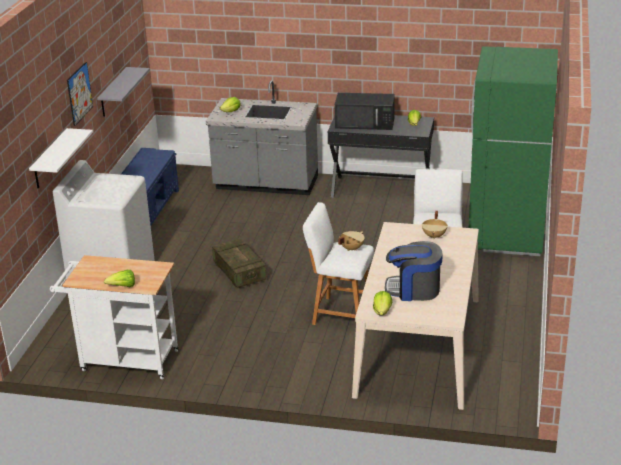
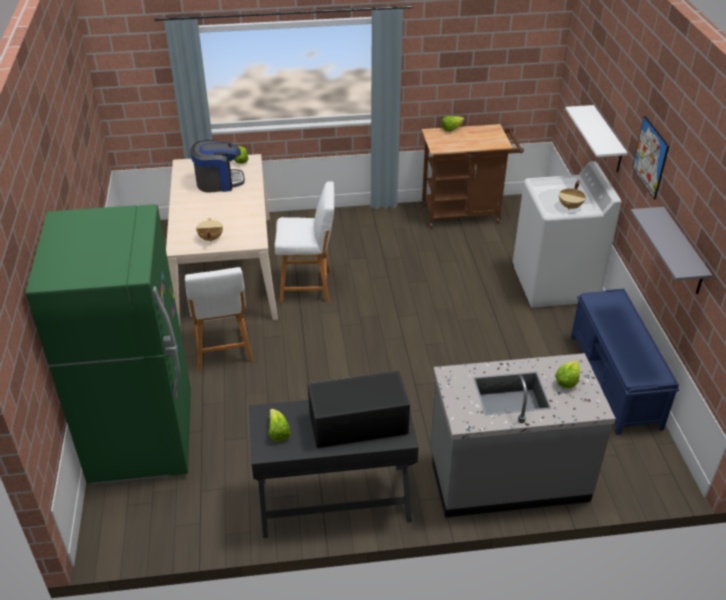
camera: 160 degrees right, 10 degrees up
white cart [50,255,178,379] -> brown cart [422,124,524,228]
crate [212,238,266,288] -> none
beige cooking pot [338,231,365,251] -> beige cooking pot moved to [559,180,586,210]

